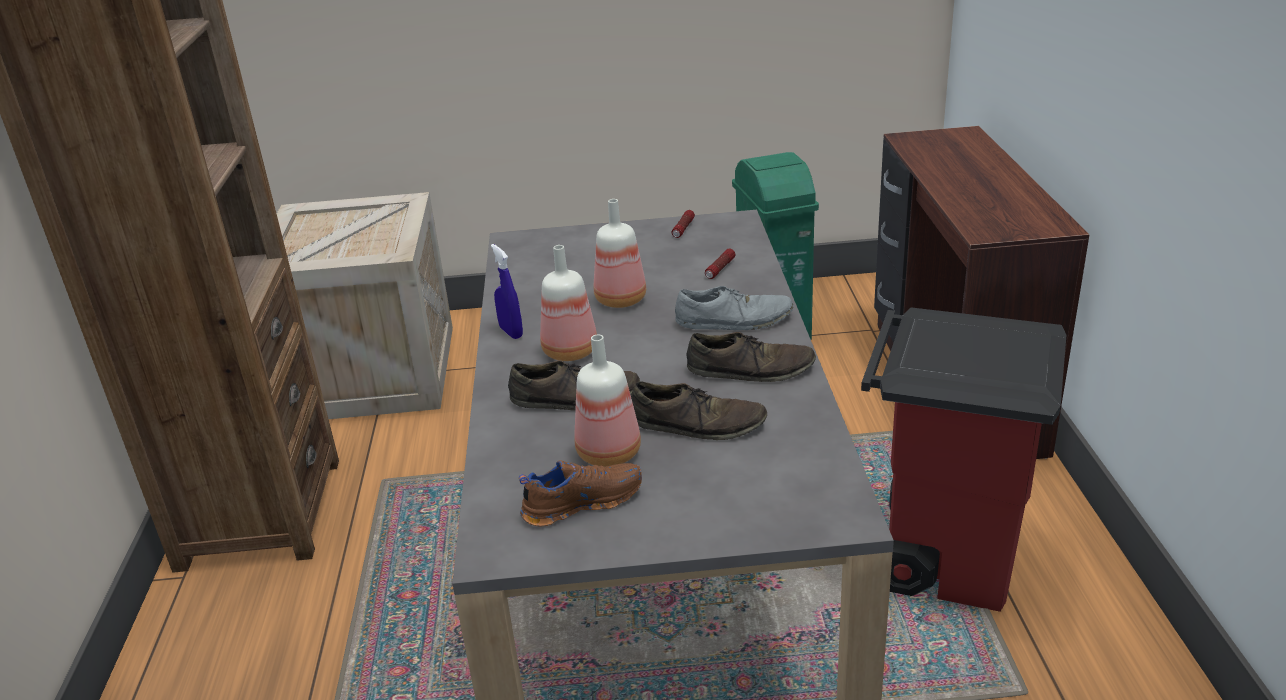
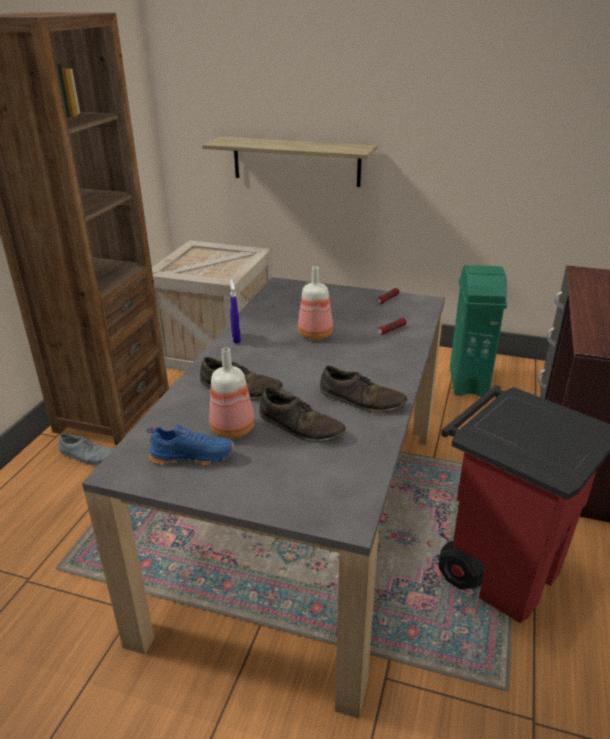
camera: 20 degrees right, 0 degrees up
brown shoe [519,460,642,527] -> blue shoe [147,424,234,466]
bottle [540,245,597,361] -> none
grey shoe [675,286,793,330] -> grey shoe moved to [59,433,113,465]
none -> shelf [202,136,377,187]

